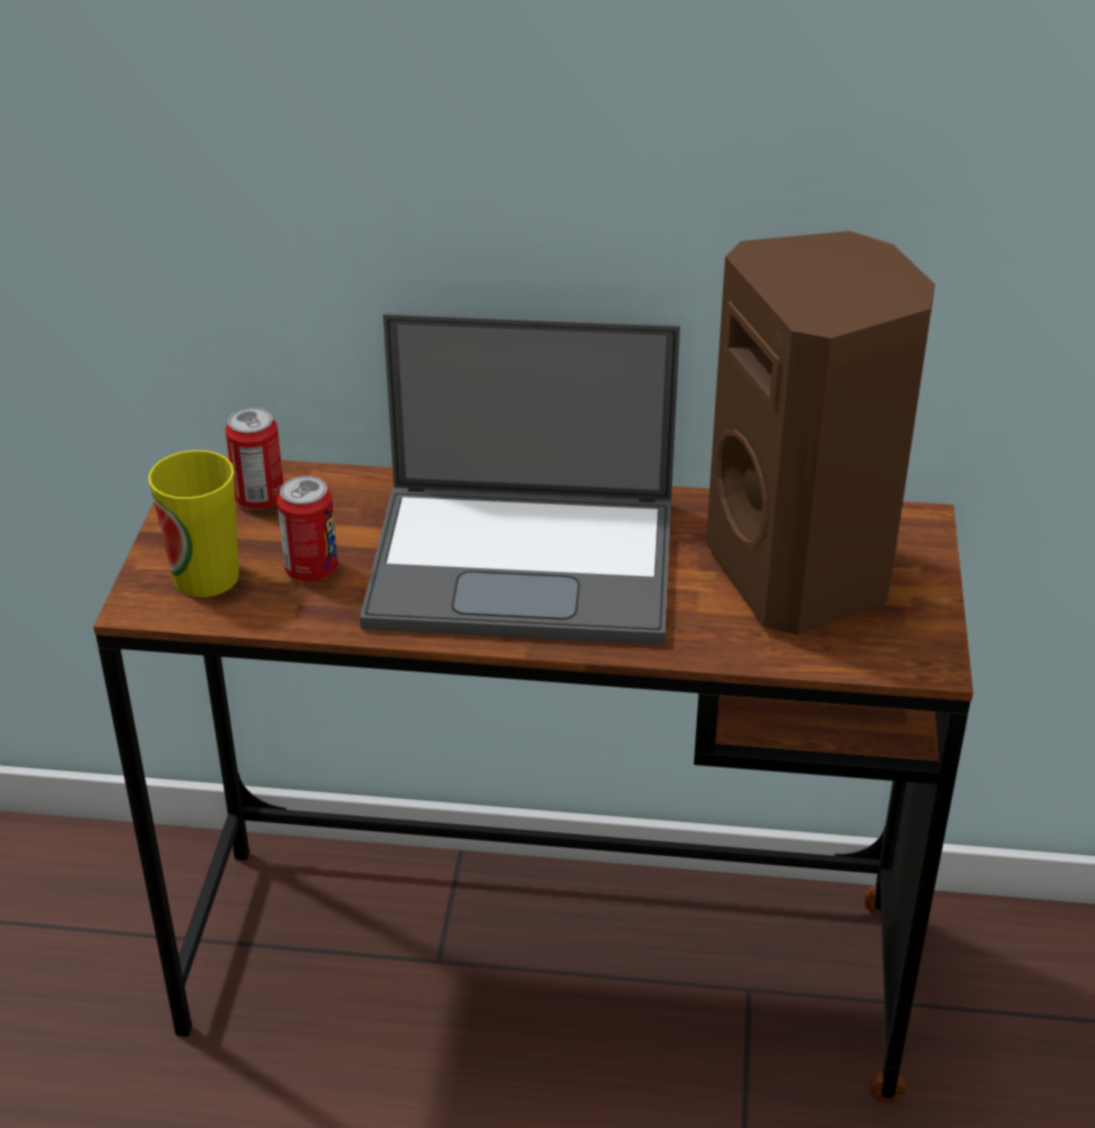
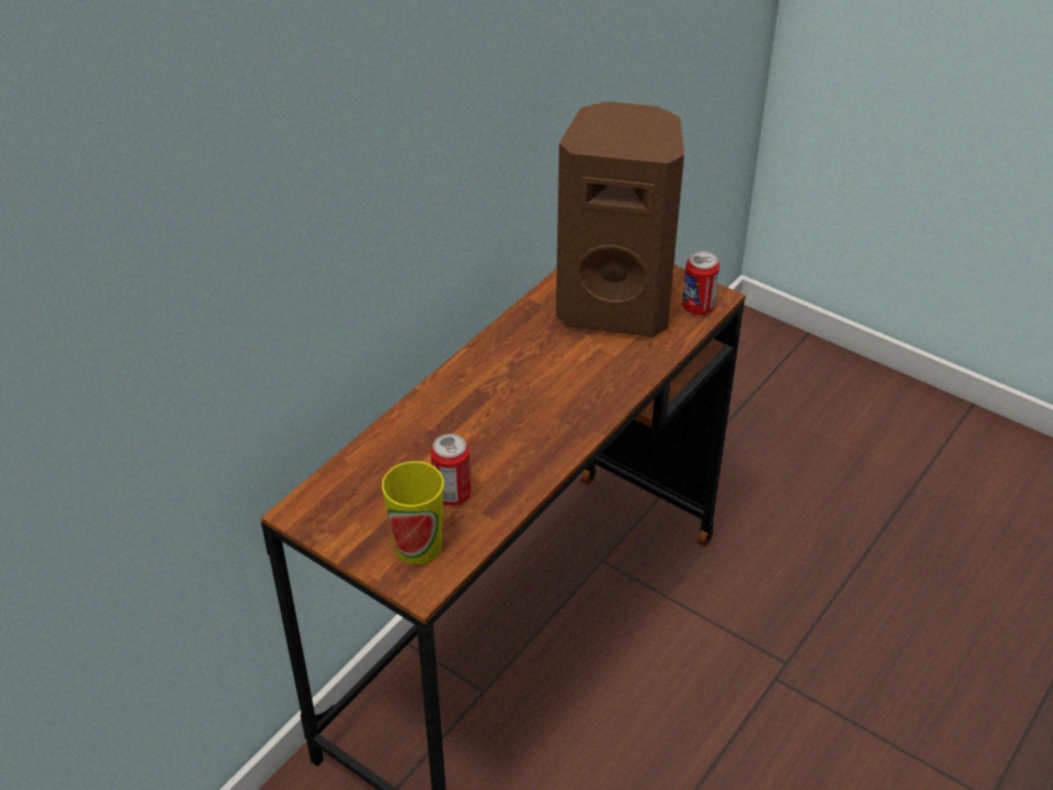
camera: 60 degrees left, 5 degrees up
can [225,407,284,509] -> can moved to [682,251,720,315]
laptop [360,313,680,645] -> none

